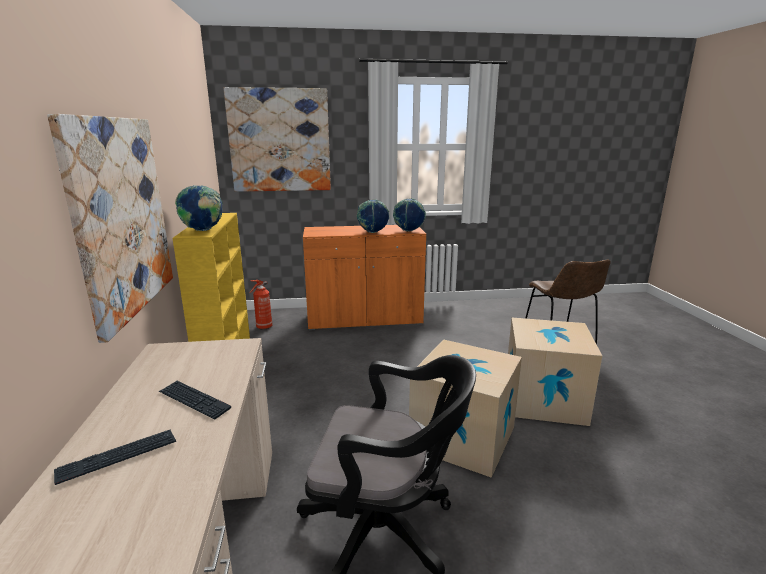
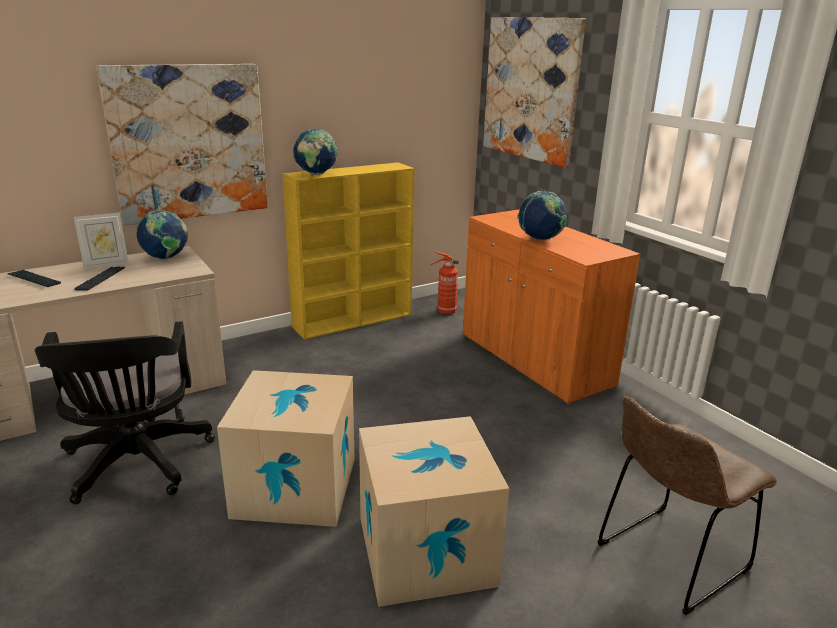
camera: 65 degrees right, 5 degrees up
globe [393,198,426,232] -> globe moved to [137,210,188,260]
none -> picture frame [74,212,129,269]

